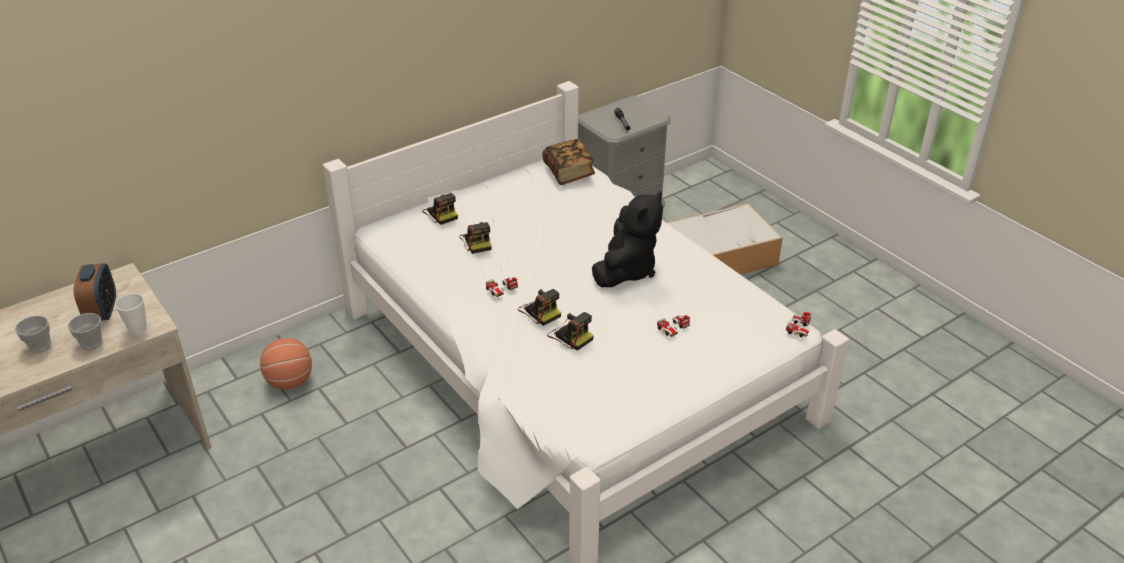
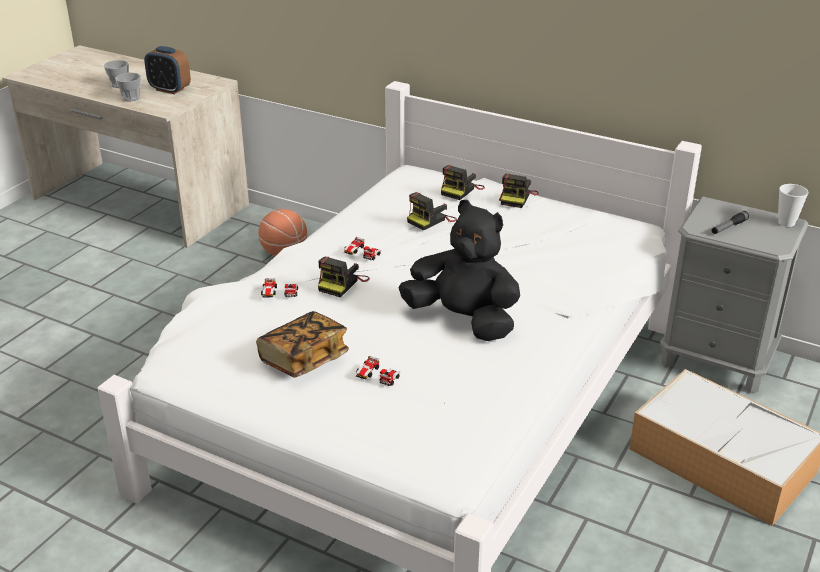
camera: 65 degrees right, 5 degrees down
alarm clock [74,263,116,321] -> alarm clock turned 60 degrees clockwise [144,46,191,94]
cup [115,293,147,335] -> cup moved to [778,184,809,227]
book [542,139,595,185] -> book moved to [256,311,349,378]
camera [547,312,594,351] -> camera moved to [499,174,539,208]
black plush toy [592,191,663,287] -> black plush toy turned 150 degrees counterclockwise [398,200,520,341]
toy car [786,312,811,337] -> toy car moved to [261,278,298,297]

